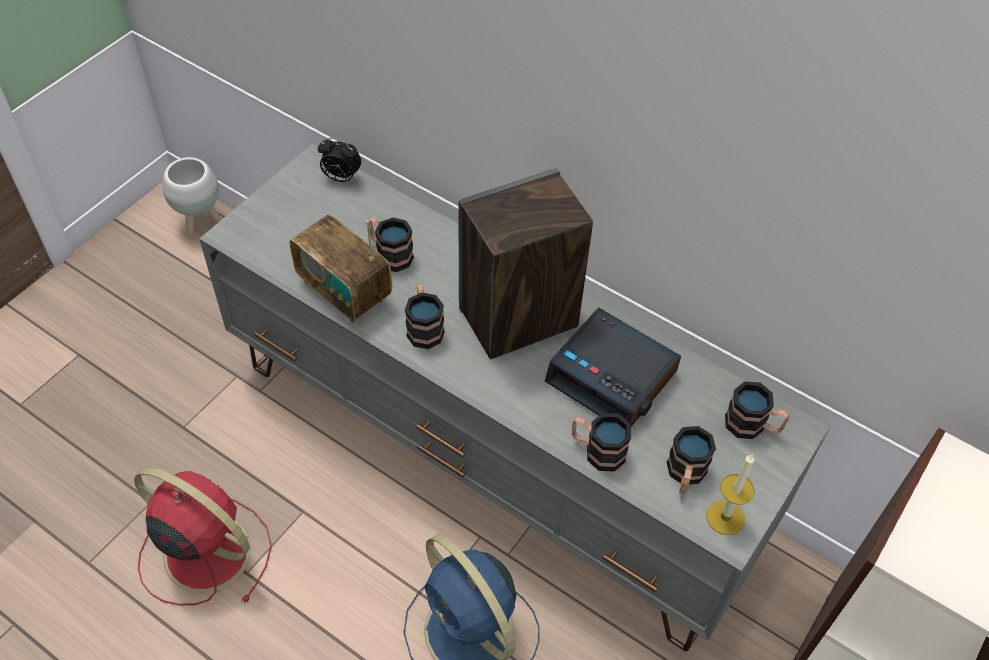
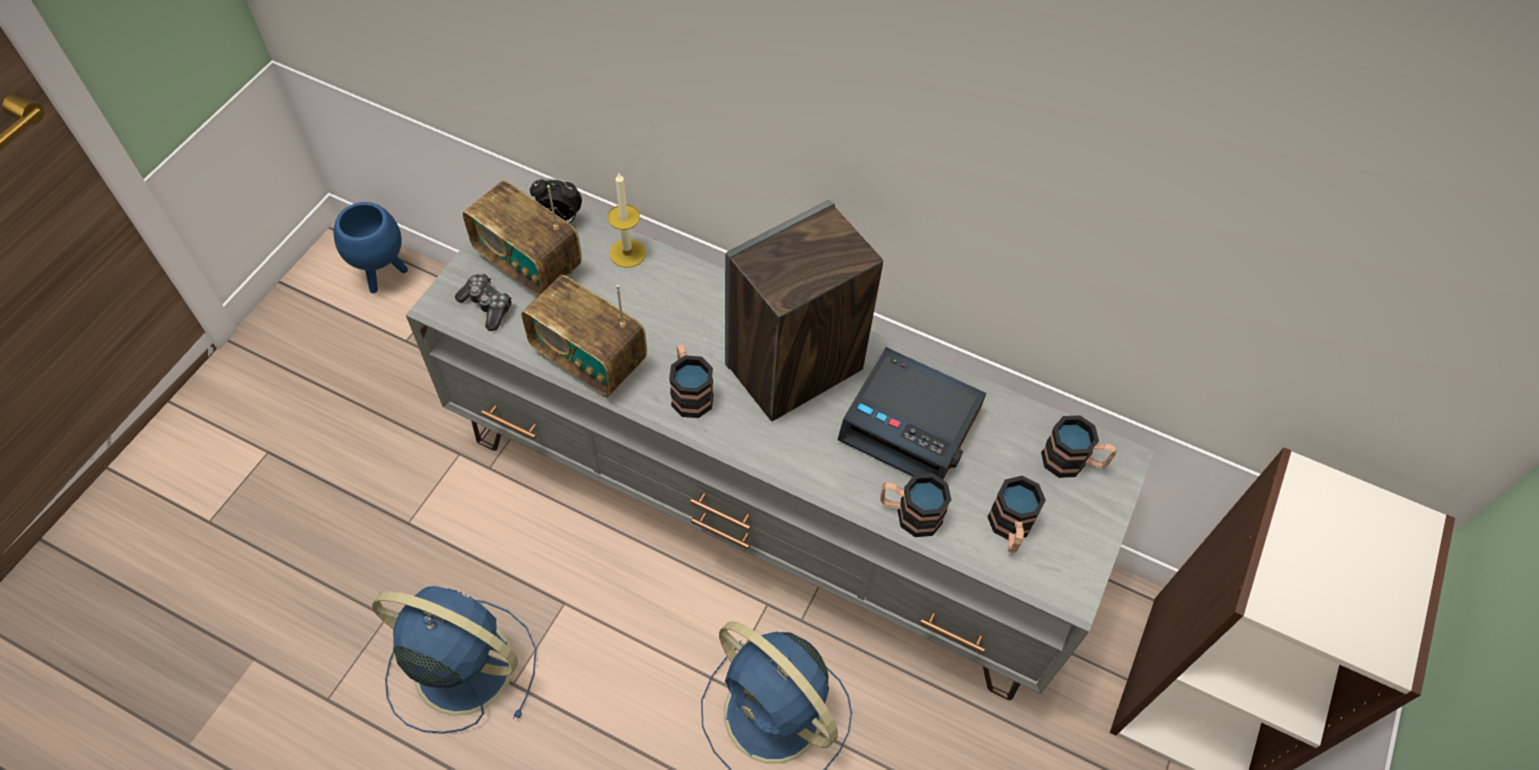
camera: 10 degrees left, 5 degrees up
red fan [134,467,272,605] -> blue fan [372,586,536,734]
white planter [162,157,222,237] -> blue planter [333,202,408,293]
mug [368,217,414,272] -> none
candle [706,454,755,535] -> candle moved to [608,173,646,268]
none -> game controller [455,274,512,331]
none -> radio [463,181,582,296]

